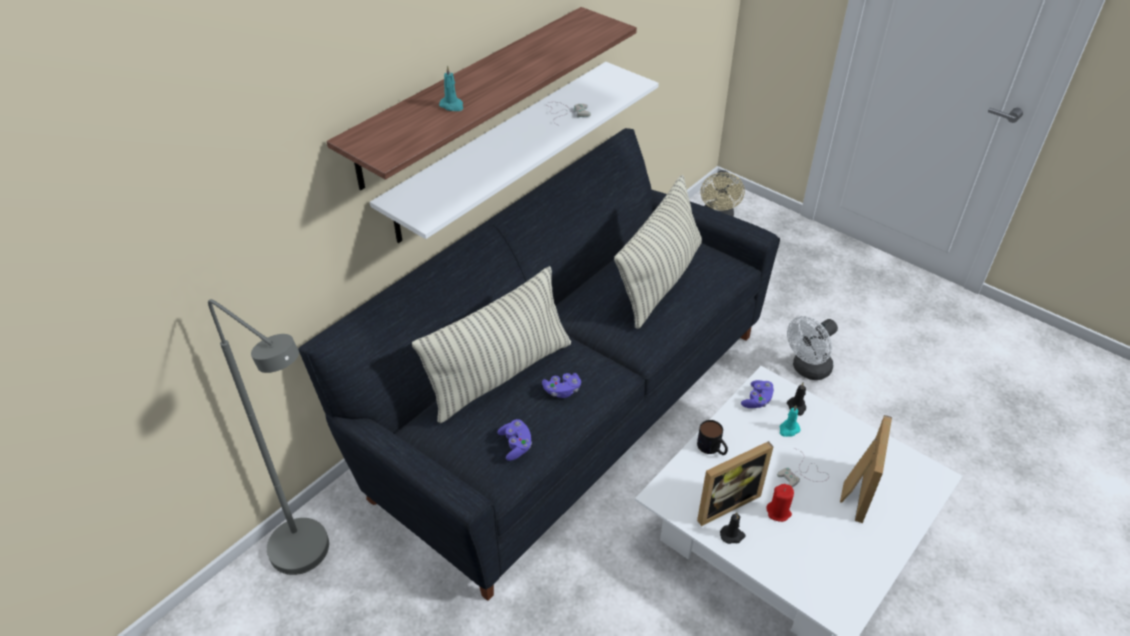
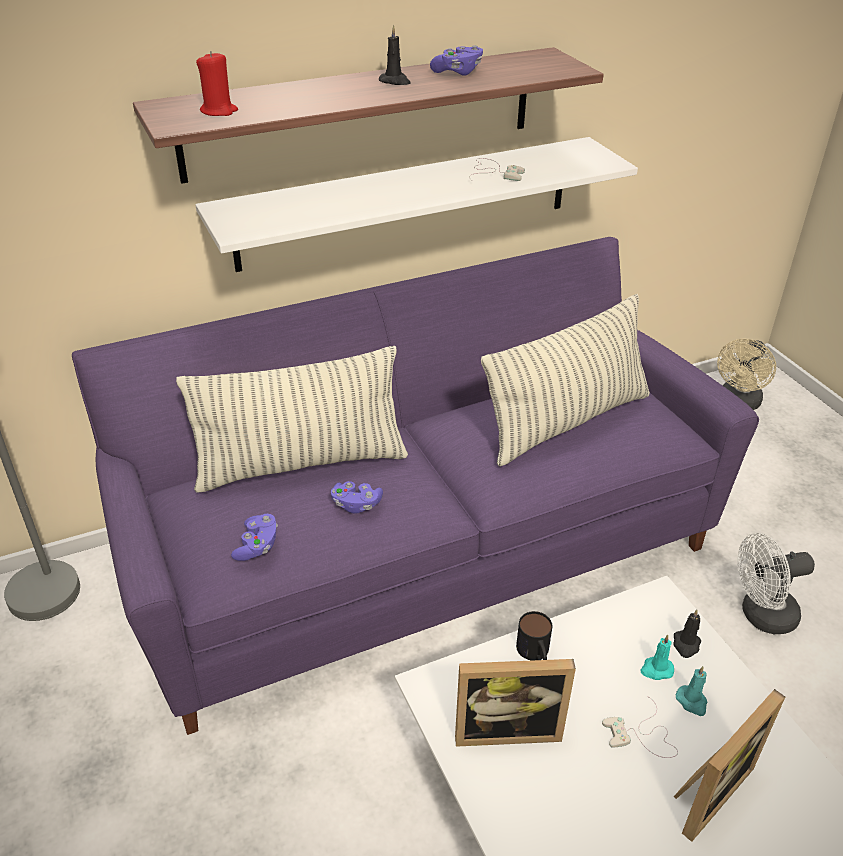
camera: 25 degrees right, 5 degrees down
black sofa [298,128,780,601] -> purple sofa [72,237,759,735]
turquoise candle [439,65,463,111] -> turquoise candle moved to [676,666,707,716]
black candle [720,512,746,544] -> black candle moved to [379,25,411,85]
purple game controller [741,380,774,408] -> purple game controller moved to [430,45,483,76]
red candle [767,484,794,522] -> red candle moved to [196,51,238,116]

